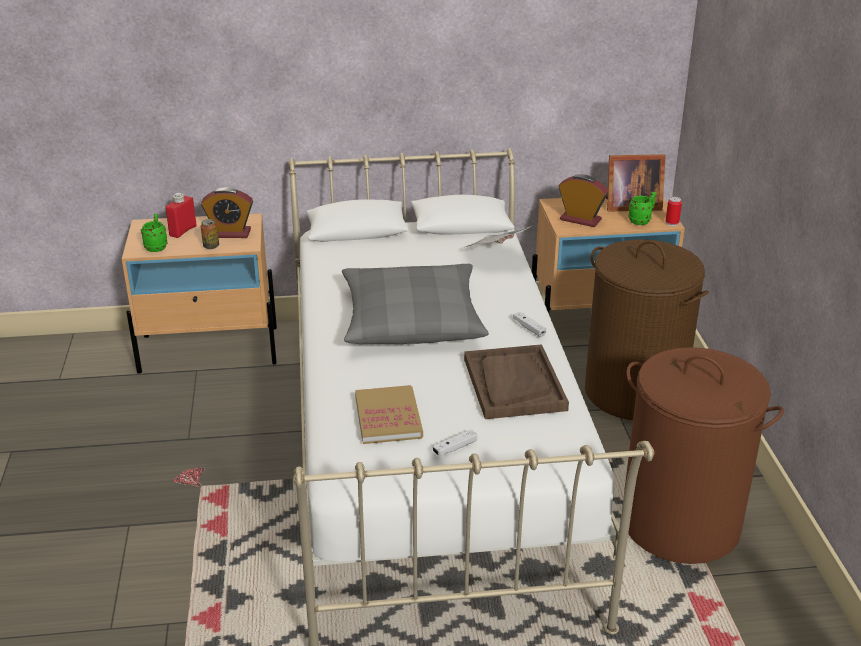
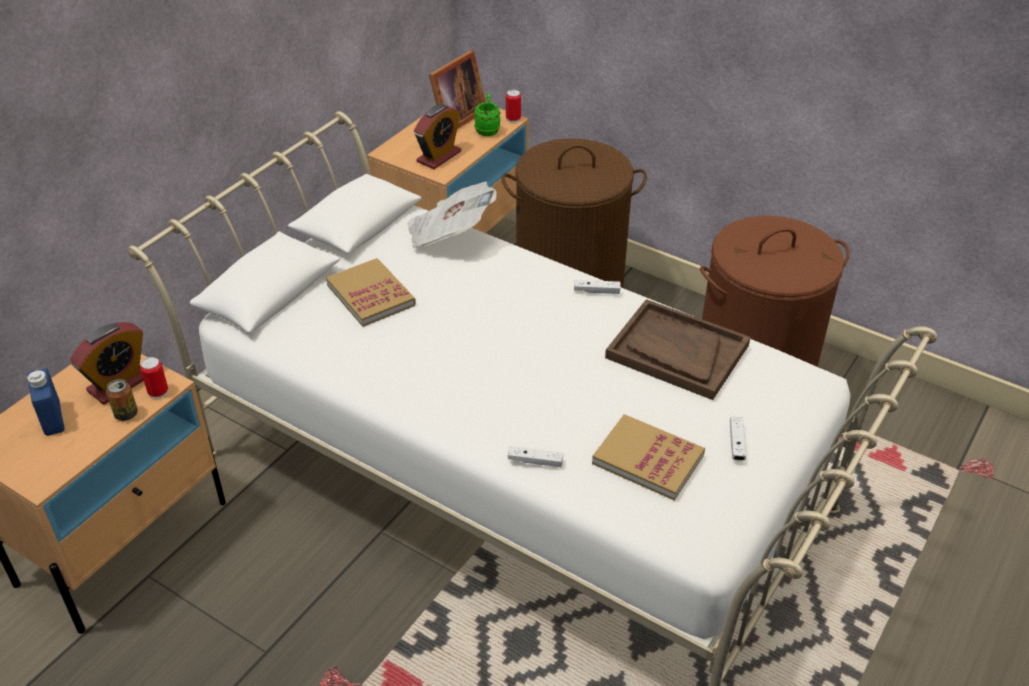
camera: 50 degrees left, 10 degrees up
green mug [141,214,168,252] -> none
red bottle [166,193,197,238] -> blue bottle [26,368,65,436]
grey pillow [342,264,489,344] -> none
alarm clock [559,174,608,227] -> alarm clock turned 150 degrees clockwise [414,104,461,169]
none -> can [140,357,168,399]
none -> book [326,258,416,327]
none -> white game controller [508,446,563,467]

